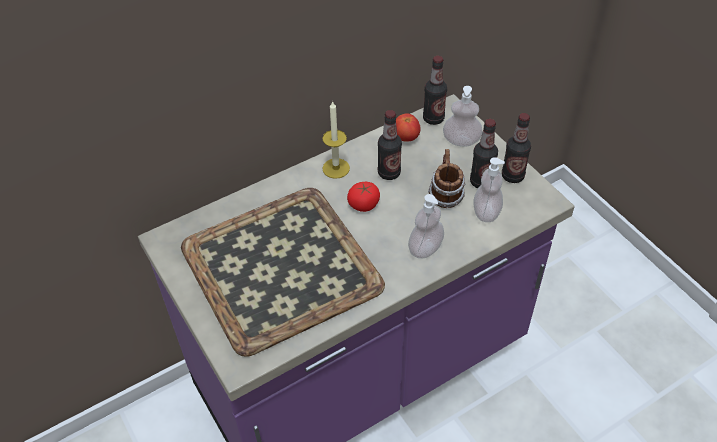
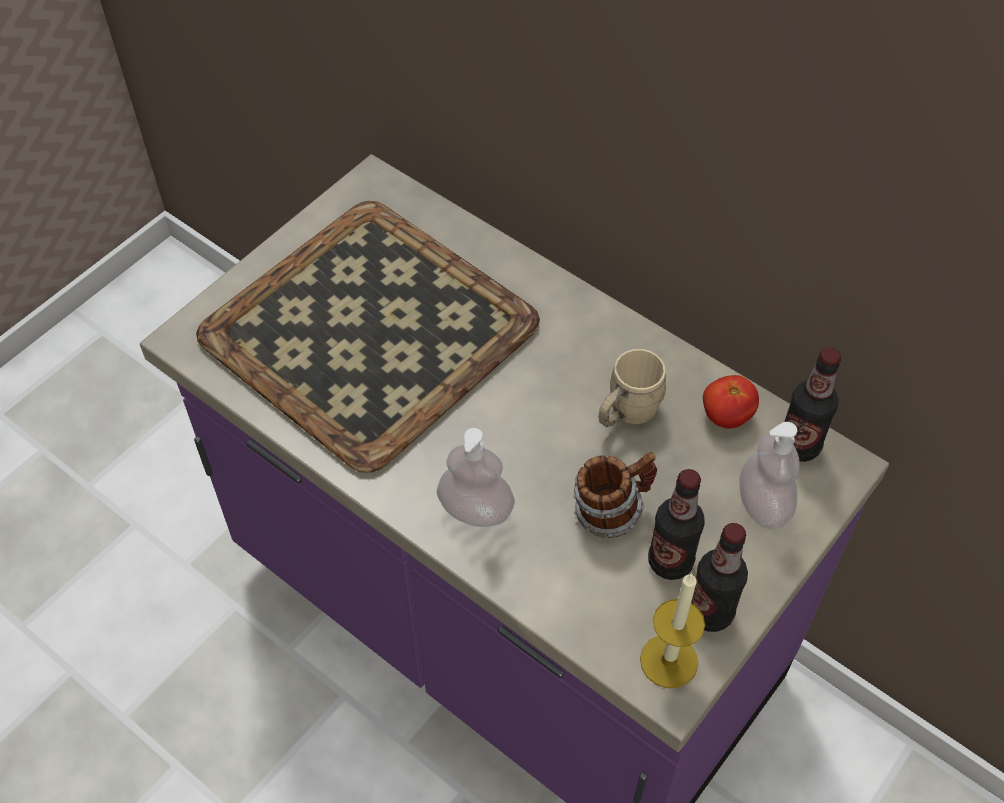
camera: 70 degrees right, 5 degrees up
candle [322,101,350,179] -> candle moved to [640,573,705,688]
tomato [347,182,380,212] -> none
bottle [378,110,402,180] -> beige mug [599,349,666,427]
soap dispenser [473,157,505,222] -> none

